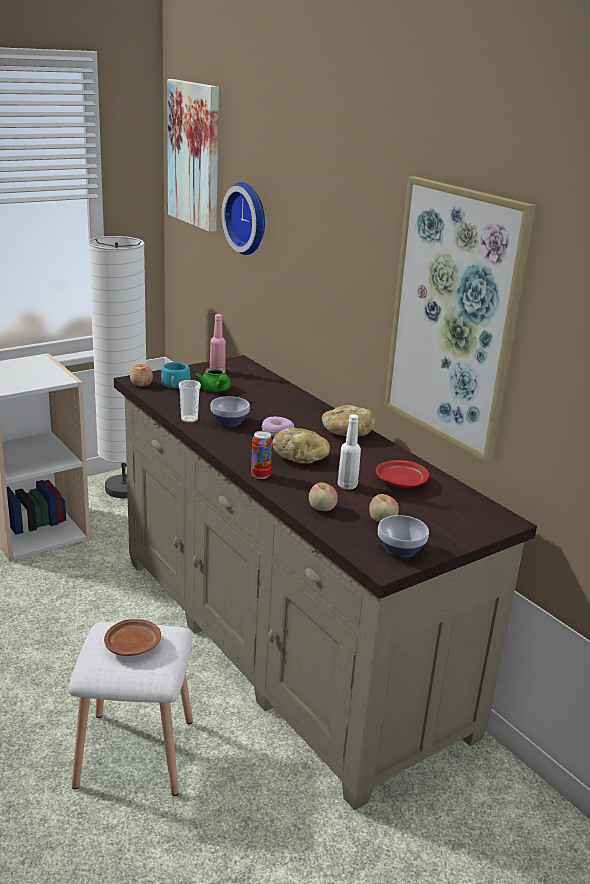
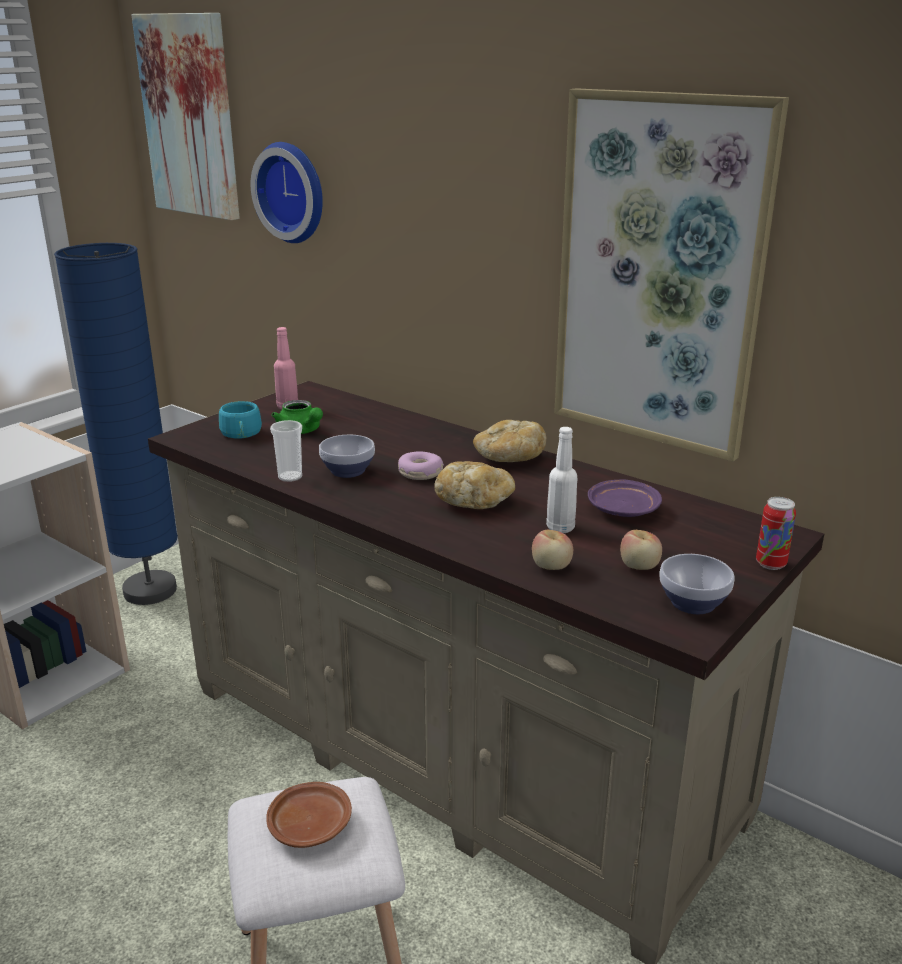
camera: 15 degrees left, 0 degrees up
white floor lamp [88,236,146,498] -> blue floor lamp [54,243,178,605]
apple [130,364,153,387] -> none
can [251,431,273,479] -> can moved to [756,497,796,570]
red plate [376,460,429,488] -> purple plate [588,480,662,517]

